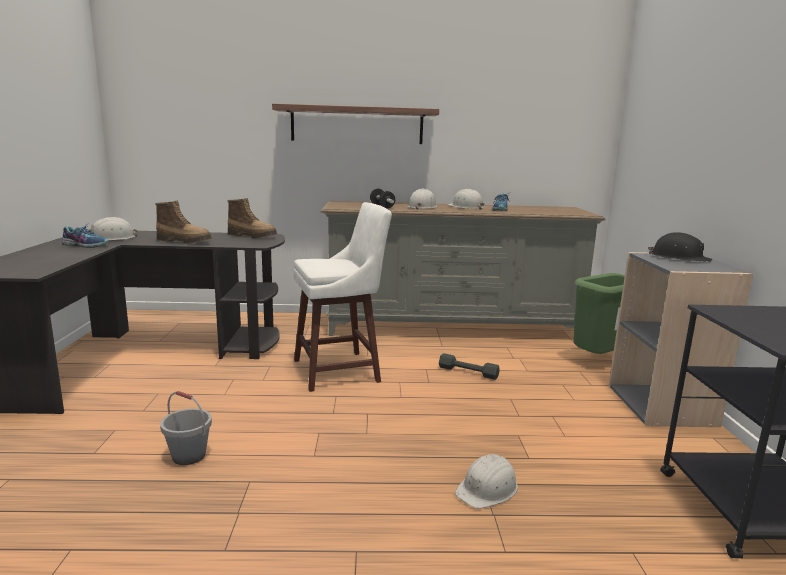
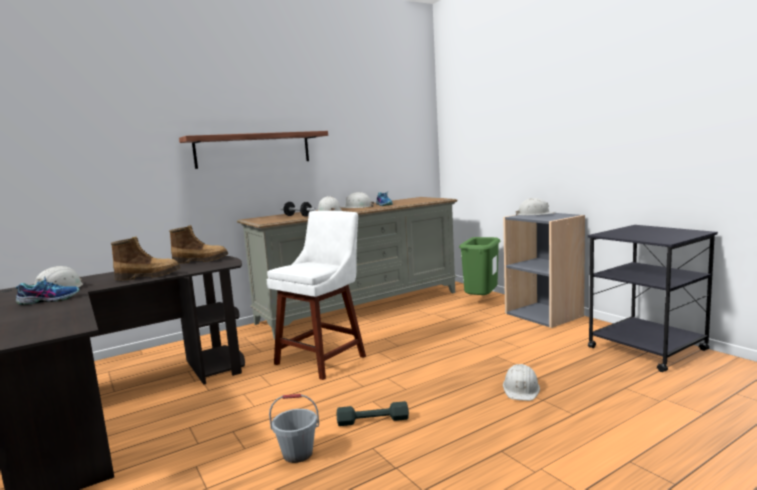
camera: 30 degrees left, 5 degrees down
grey dumbbell [439,353,500,380] -> grey dumbbell moved to [337,401,409,426]
black hard hat [648,232,712,262] -> white hard hat [516,198,555,216]

